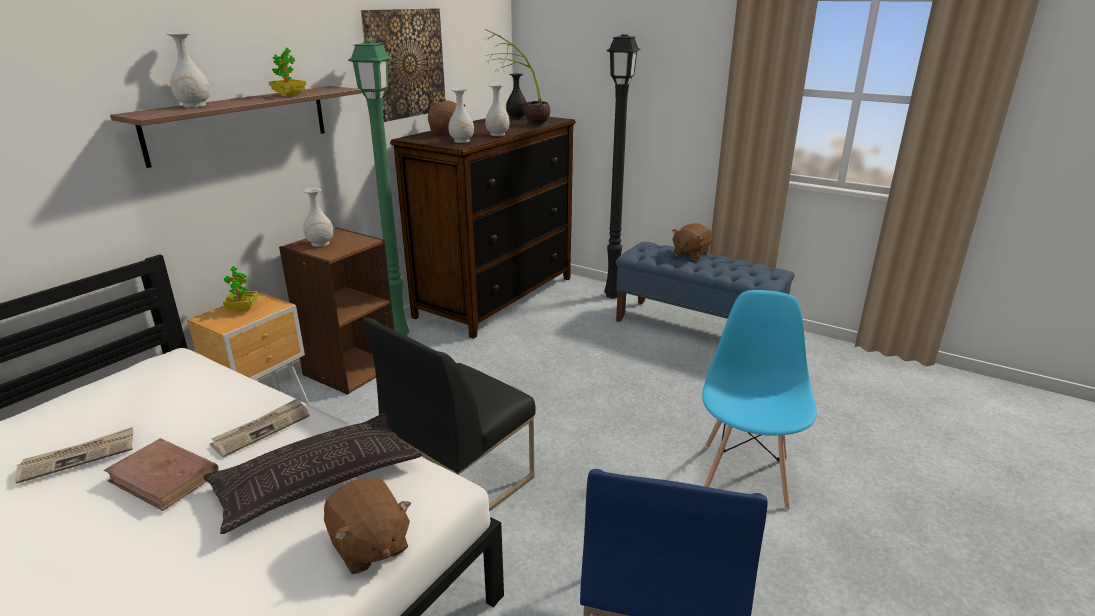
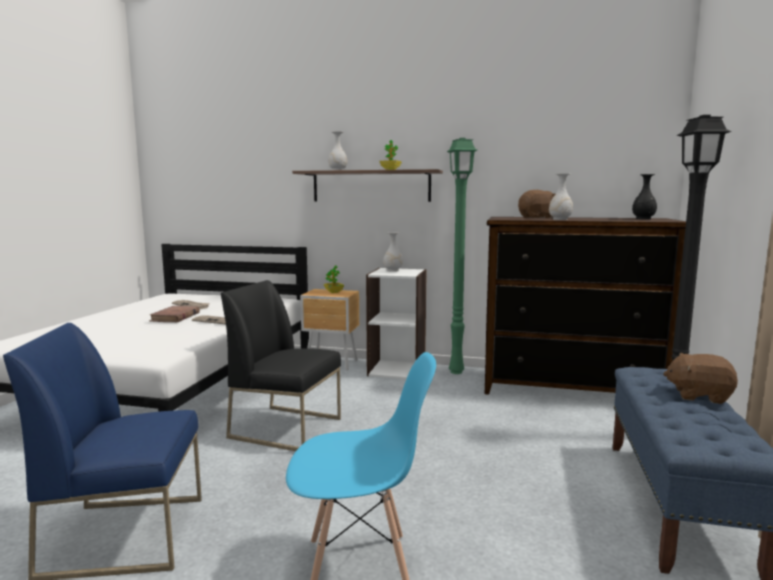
camera: 70 degrees right, 15 degrees down
pillow [203,413,422,534] -> none
brown bookcase [279,228,394,395] -> white bookcase [366,268,427,379]
brown plush toy [324,478,411,574] -> none
picture [361,8,445,122] -> none
white vase [448,88,474,143] -> none
potted plant [485,29,550,127] -> none

